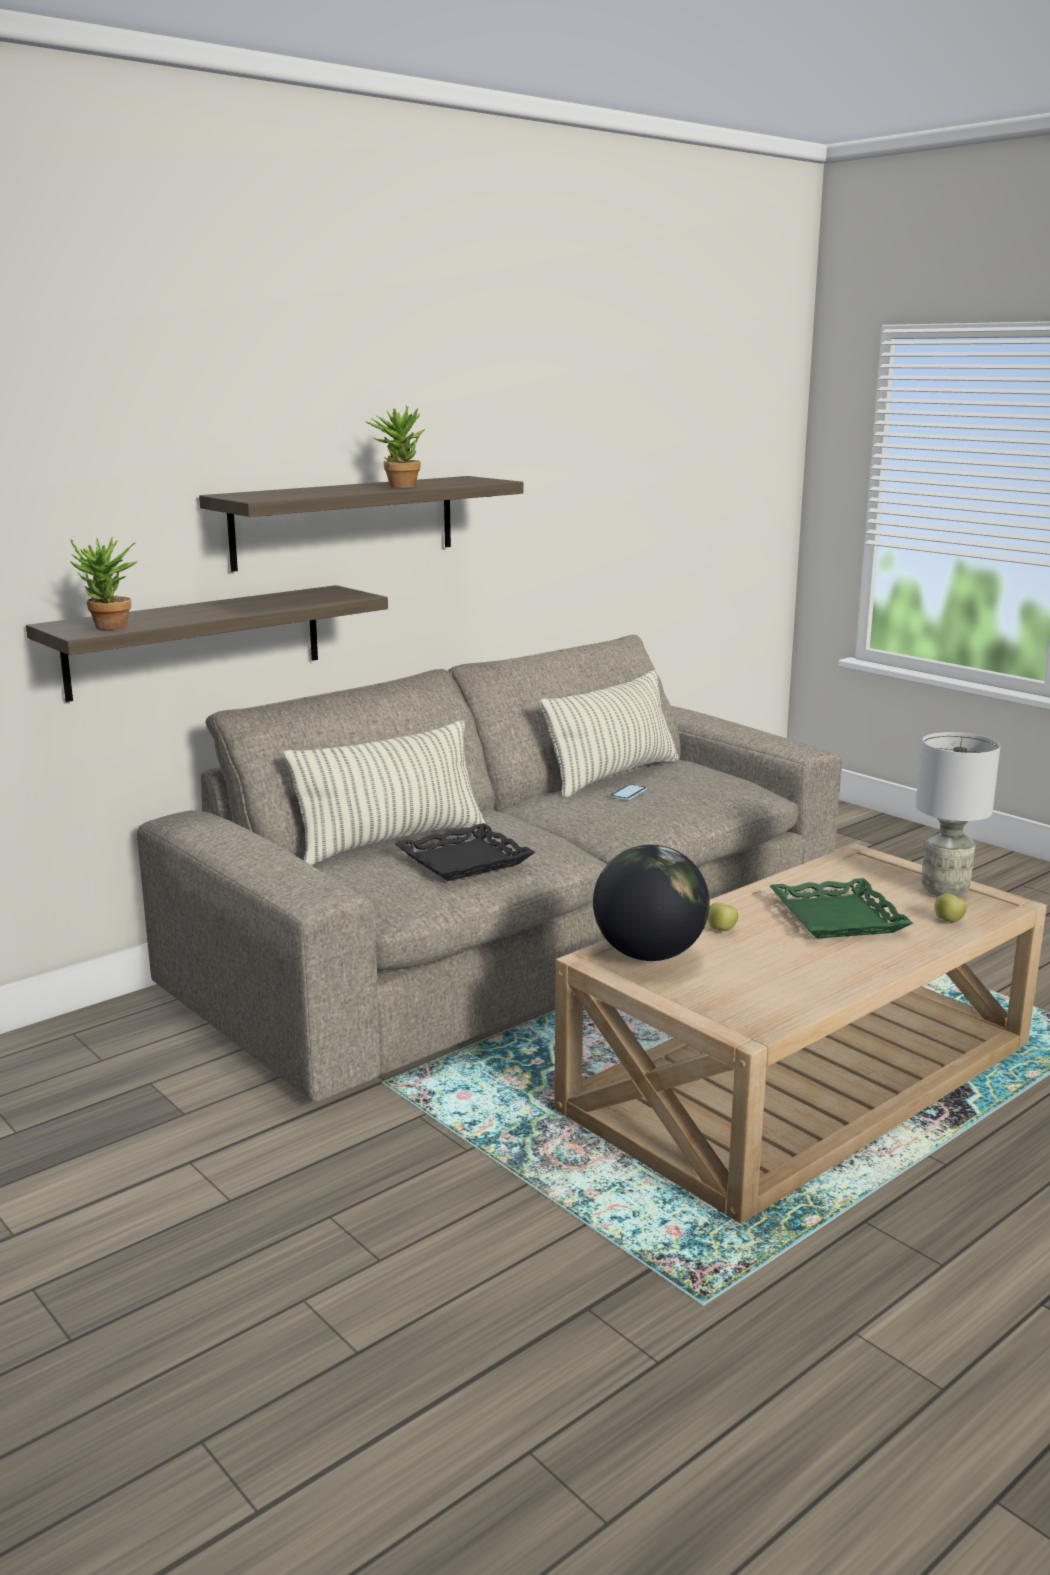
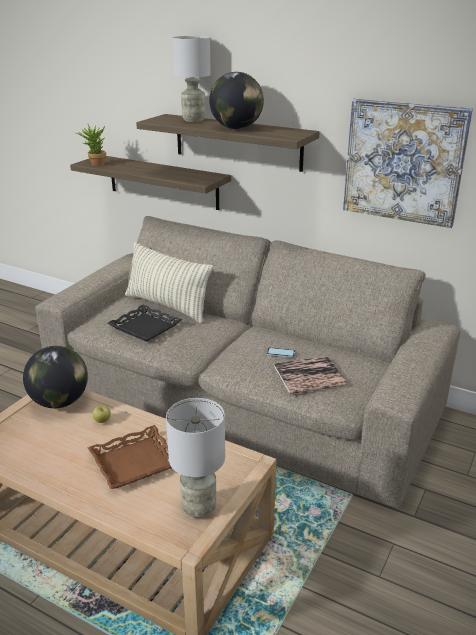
camera: 70 degrees right, 10 degrees up
potted plant [365,405,425,488] -> globe [209,72,264,129]
pillow [540,670,679,798] -> none
green tray [770,878,913,939] -> brown tray [87,425,172,489]
apple [935,894,967,922] -> none
none -> grey table lamp [172,36,211,122]
none -> book [274,356,347,394]
none -> picture [343,98,473,228]

